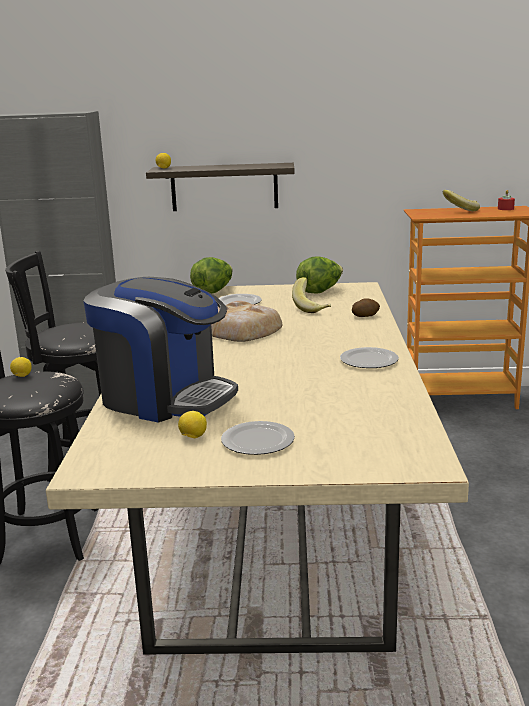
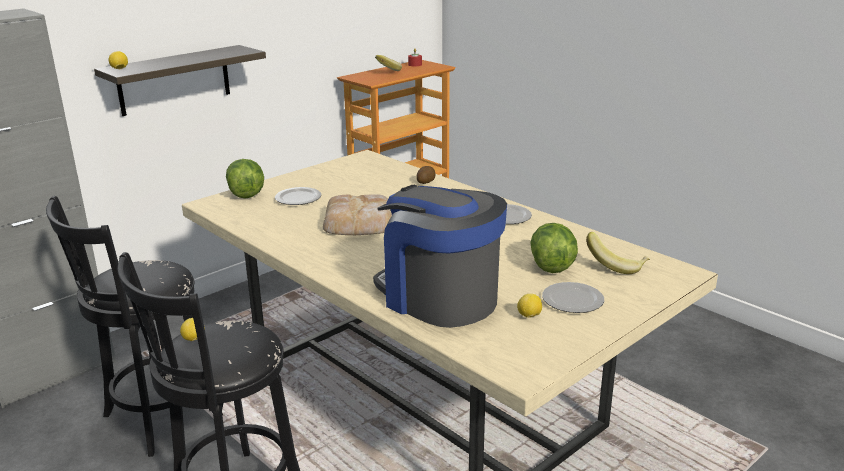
camera: 45 degrees left, 5 degrees up
coffee machine [84,277,238,423] -> coffee machine turned 120 degrees counterclockwise [373,185,507,328]
banana [292,277,331,313] -> banana moved to [586,232,650,274]
lettuce [296,257,343,294] -> lettuce moved to [530,223,578,273]

